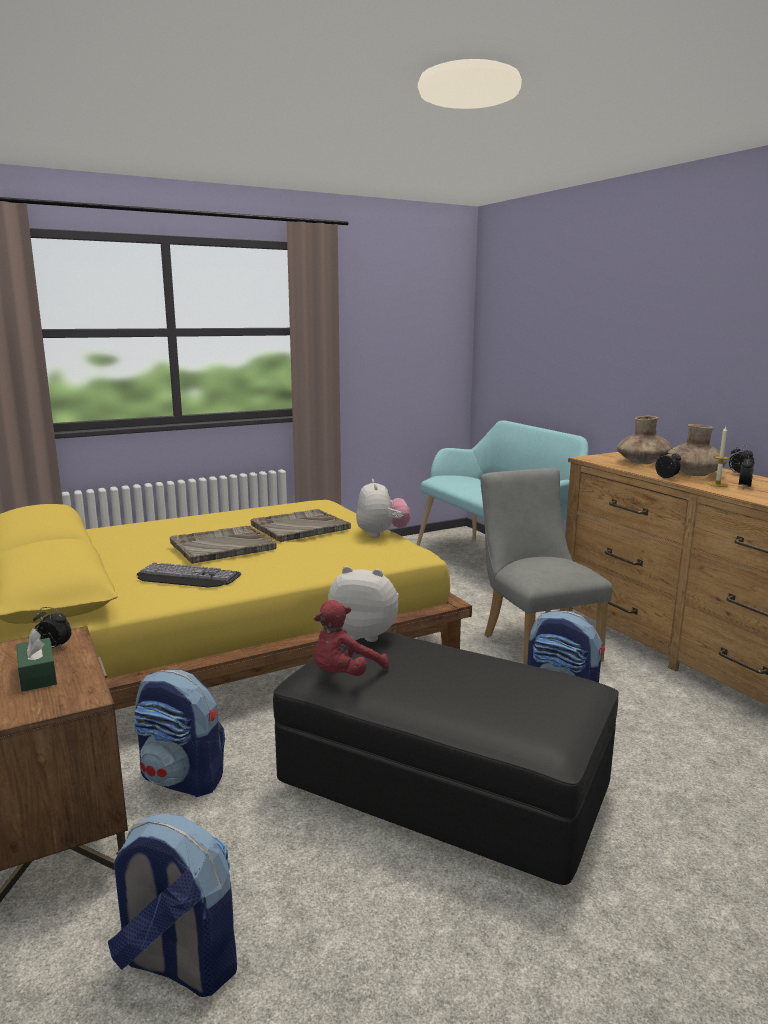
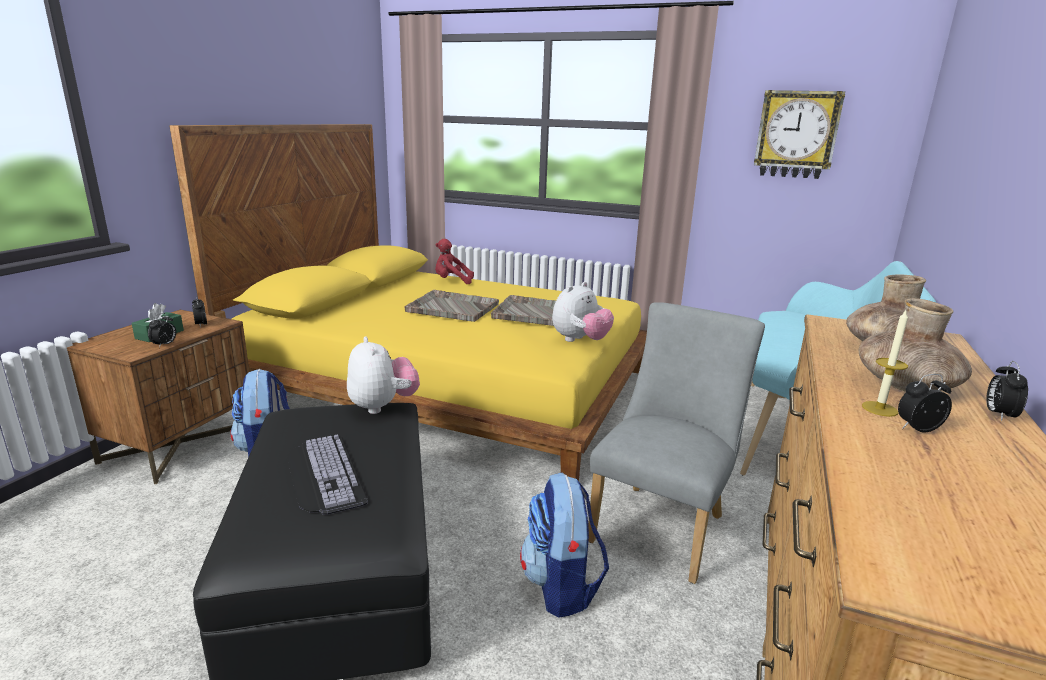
camera: 50 degrees right, 5 degrees up
backpack [108,813,237,997] -> none
keyboard [137,562,241,588] -> keyboard moved to [287,434,368,515]
red plush toy [314,600,389,676] -> red plush toy moved to [435,239,474,284]
alarm clock [655,448,681,480] -> alarm clock moved to [148,313,176,348]
none -> wall clock [754,90,845,179]

